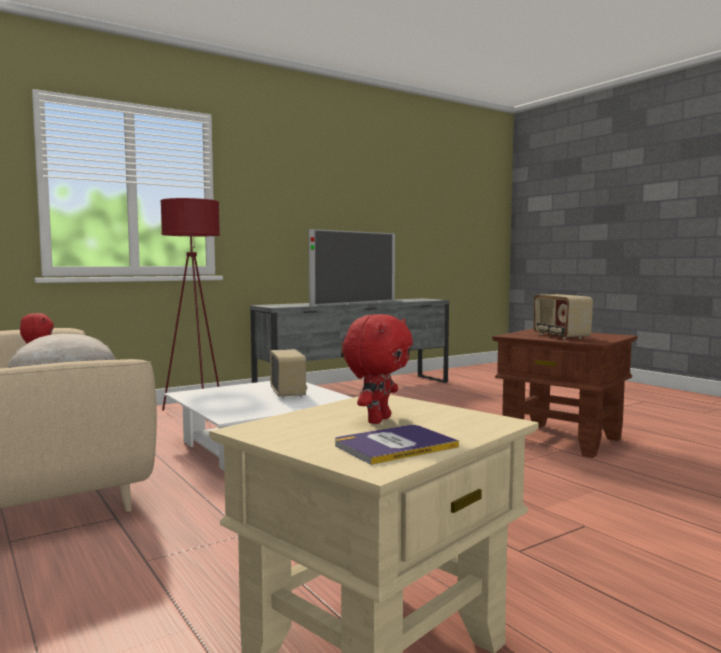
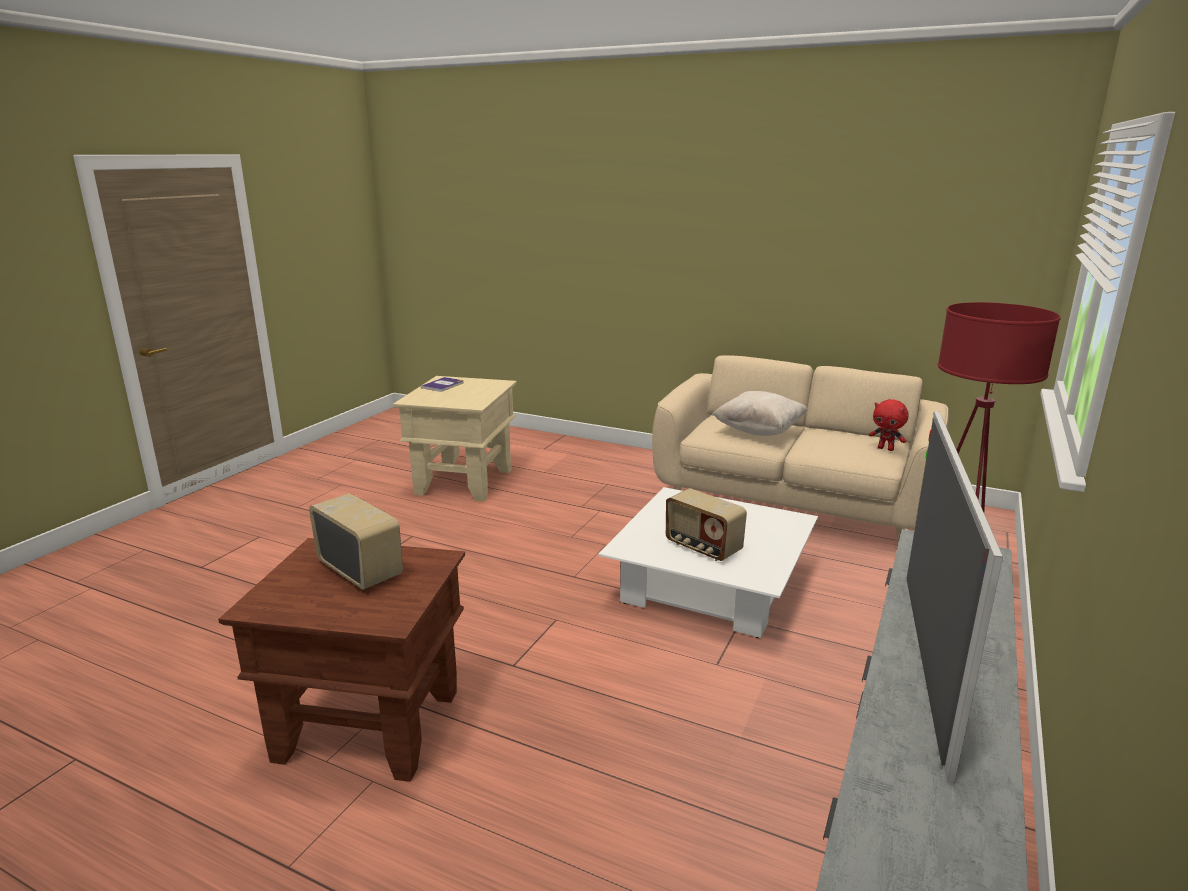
camera: 150 degrees right, 15 degrees up
red plush toy [342,314,413,424] -> none

